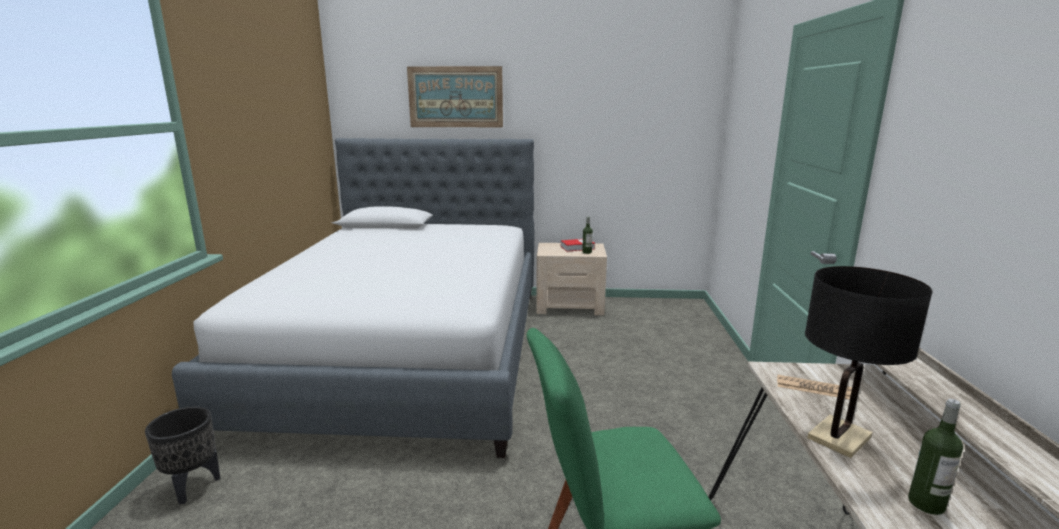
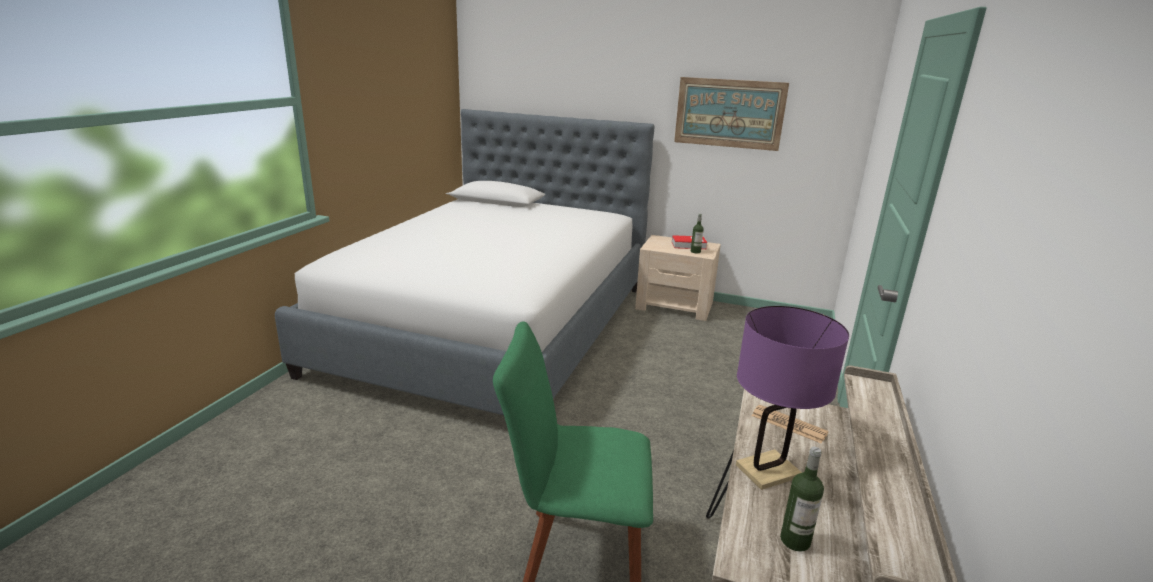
camera: 15 degrees right, 5 degrees up
black planter [145,406,220,504] -> none
picture [407,66,503,127] -> picture moved to [674,77,789,151]
black table lamp [805,266,932,458] -> purple table lamp [736,306,849,490]

